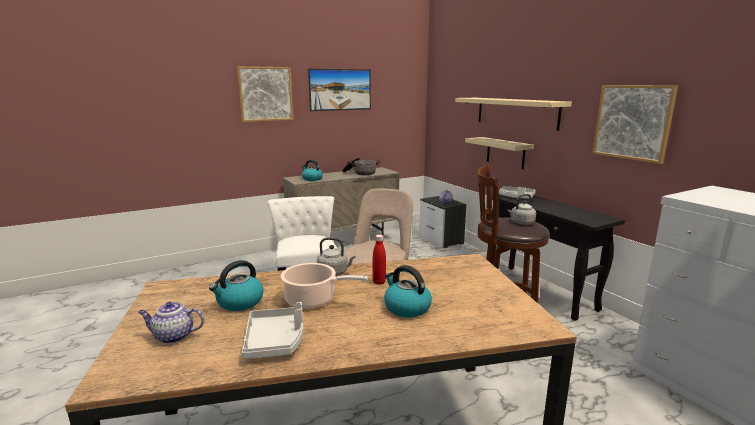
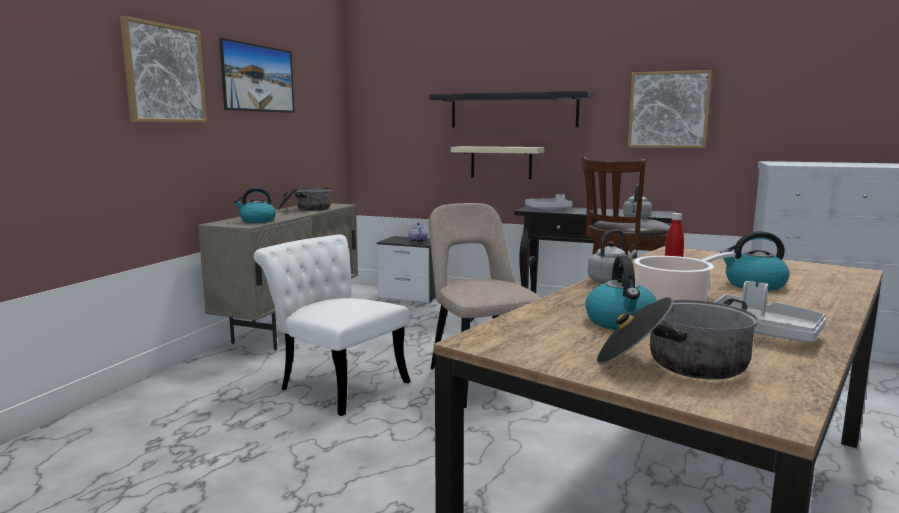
camera: 40 degrees left, 5 degrees down
teapot [138,302,204,344] -> cooking pot [596,297,758,380]
beige shelf [455,98,572,131] -> black shelf [429,91,593,127]

